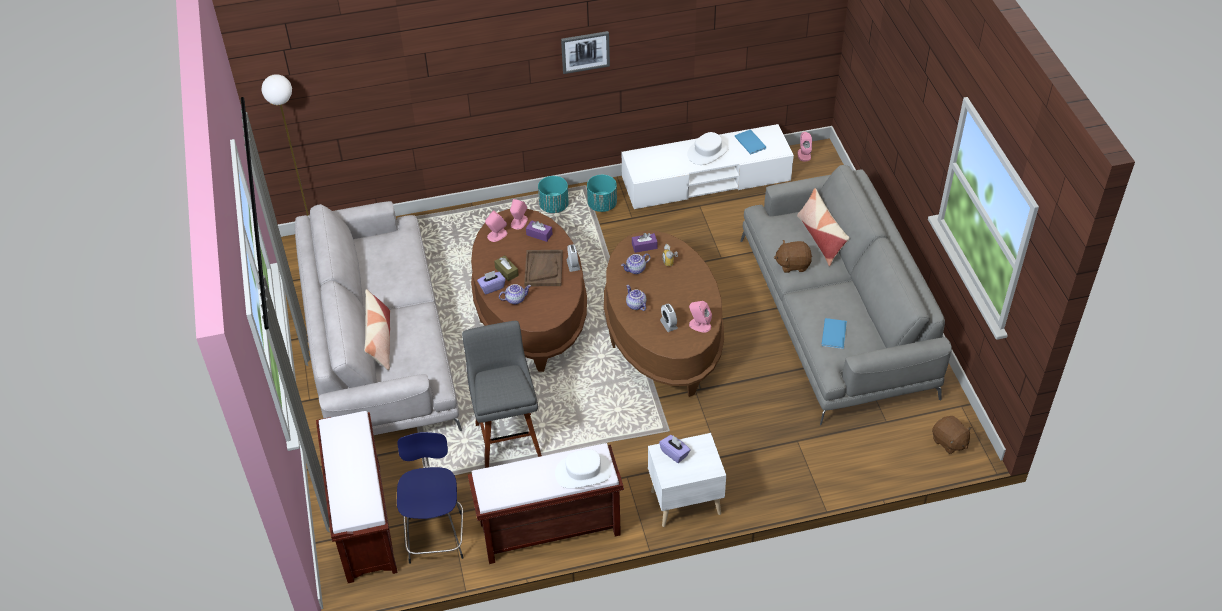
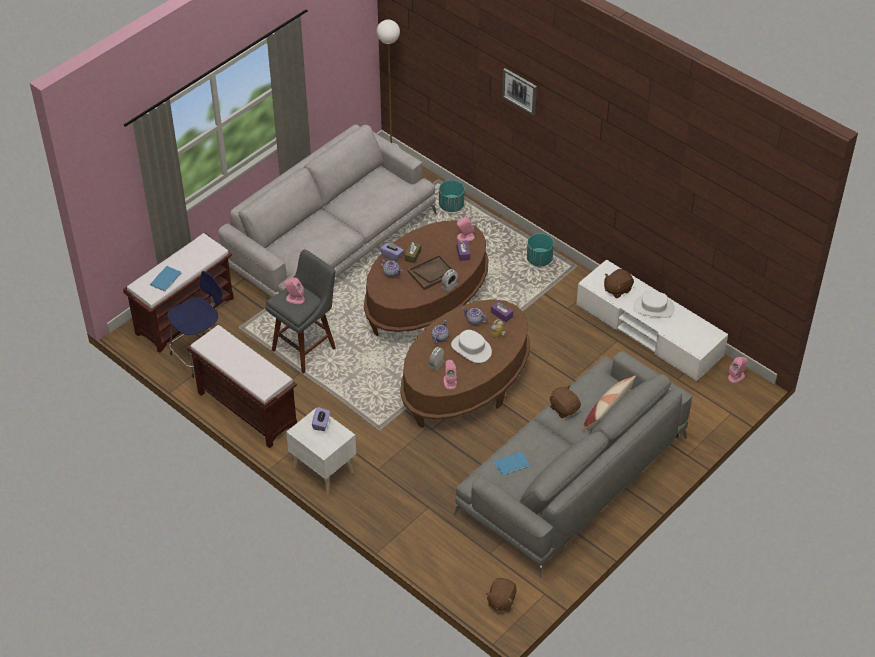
camera: 55 degrees right, 0 degrees up
pillow [364,289,390,370] -> none
pink speaker [485,211,507,242] -> pink speaker moved to [284,278,305,304]
white hat [555,449,612,489] -> white hat moved to [451,330,492,363]
picture [561,31,610,74] -> picture moved to [502,68,537,116]
turquoise planter [587,175,617,212] -> turquoise planter moved to [439,180,464,212]
blue book [734,130,766,154] -> blue book moved to [150,266,181,292]
none -> brown plush toy [604,269,634,298]

